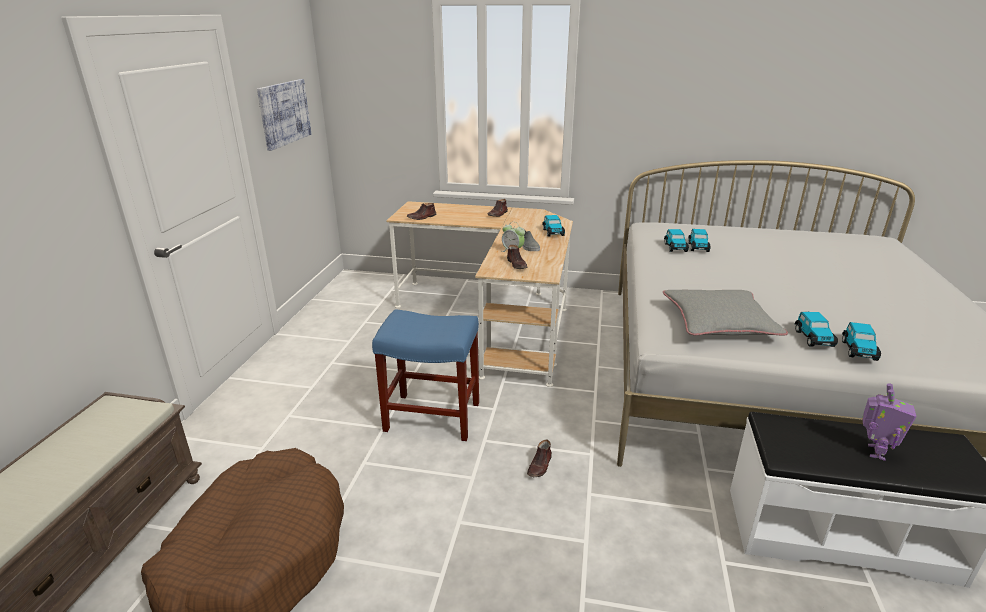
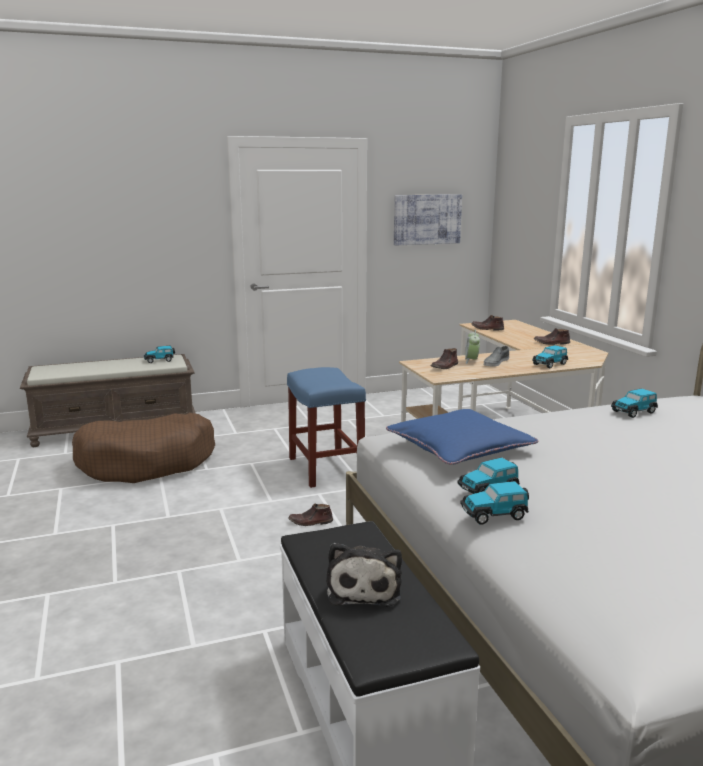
camera: 60 degrees right, 10 degrees down
grey pillow [663,290,788,335] -> blue pillow [386,409,538,465]
toy car [688,229,711,252] -> toy car moved to [144,346,175,363]
toy robot [862,383,917,461] -> plush toy [326,543,402,607]

